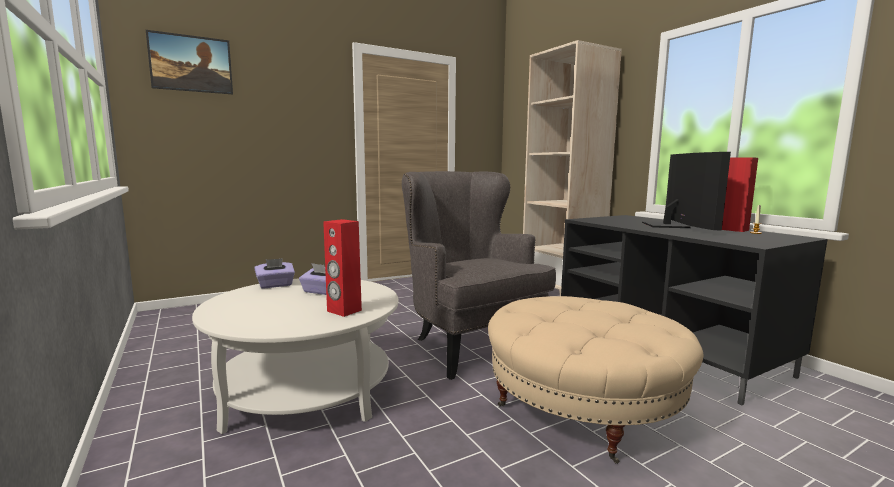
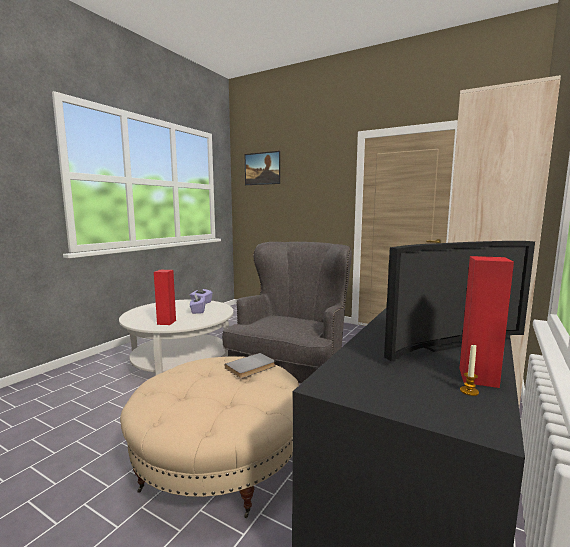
camera: 60 degrees right, 0 degrees up
none -> grey book [225,353,276,378]

